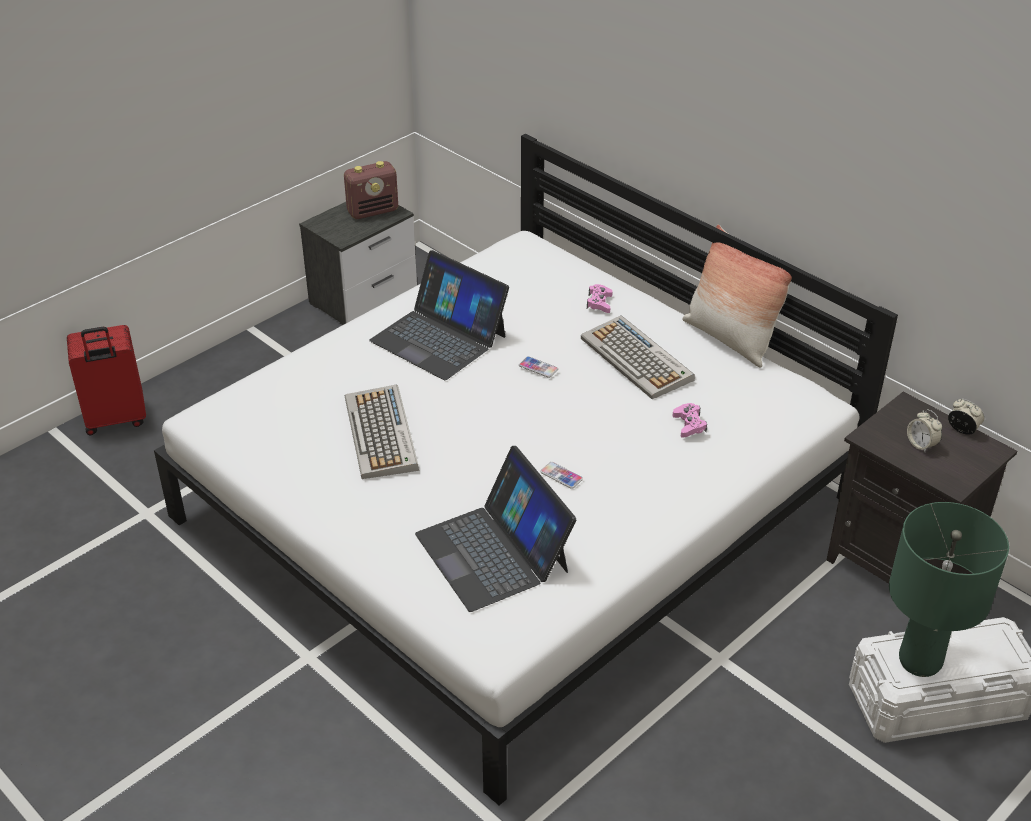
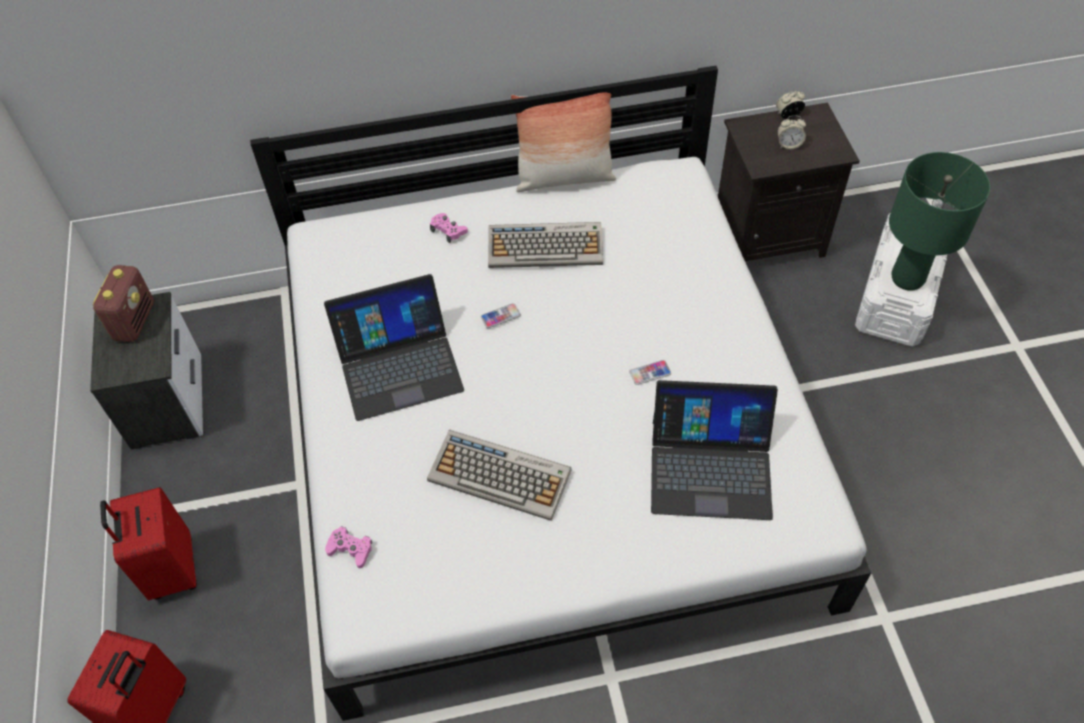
camera: 55 degrees left, 15 degrees up
pink game controller [673,403,707,437] -> pink game controller moved to [325,526,372,569]
none -> red suitcase [100,487,197,600]

